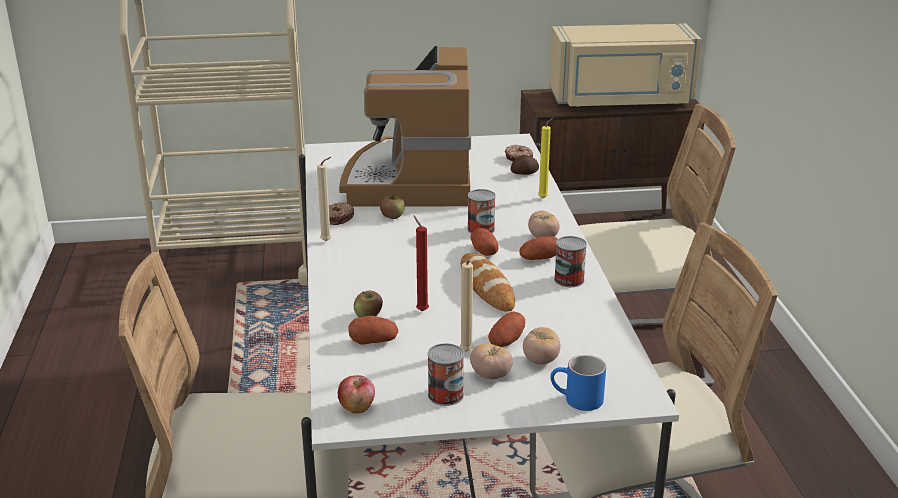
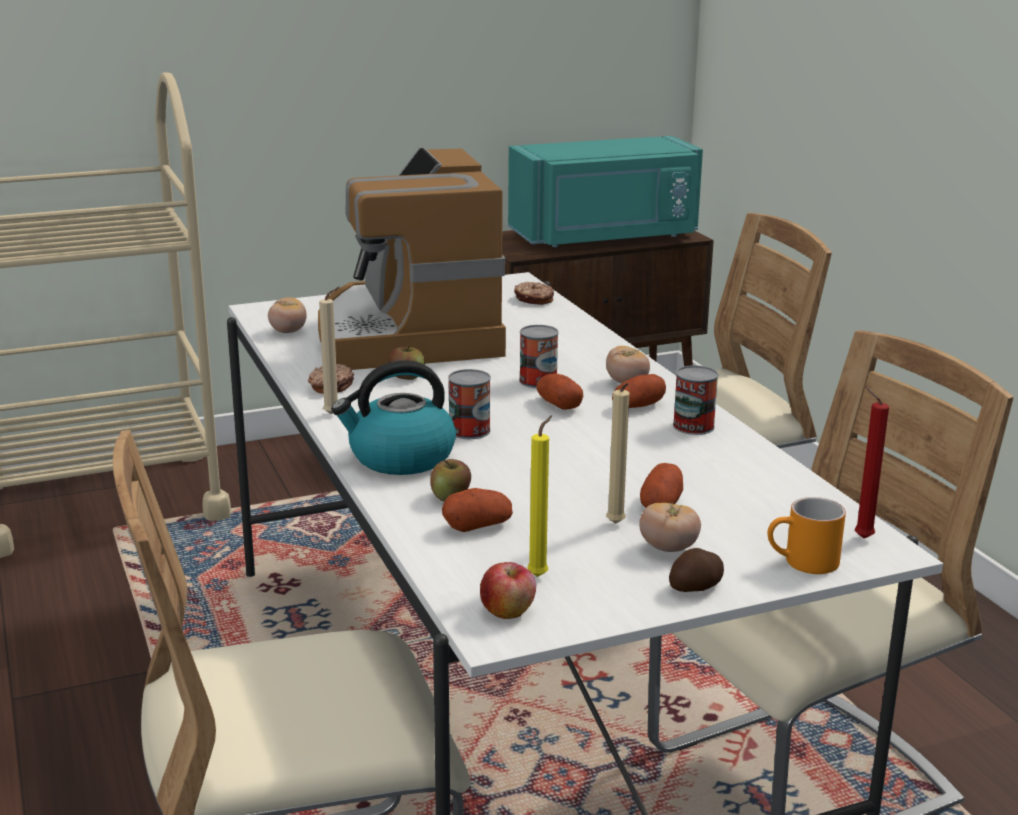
camera: 15 degrees left, 5 degrees down
red candle [414,216,429,311] -> red candle moved to [855,386,889,539]
can [427,343,464,406] -> can moved to [448,369,491,439]
bread [461,253,515,312] -> none
potato [510,155,539,175] -> potato moved to [669,548,724,592]
tomato [523,327,560,365] -> tomato moved to [268,297,307,333]
yellow candle [538,117,554,198] -> yellow candle moved to [527,415,552,577]
beige microwave [549,24,701,107] -> turquoise microwave [508,136,703,247]
blue mug [550,355,606,411] -> orange mug [767,497,846,574]
none -> kettle [331,360,456,475]

